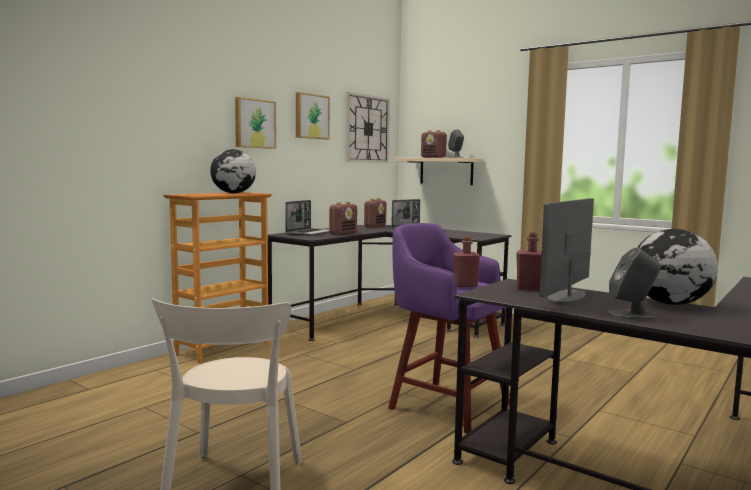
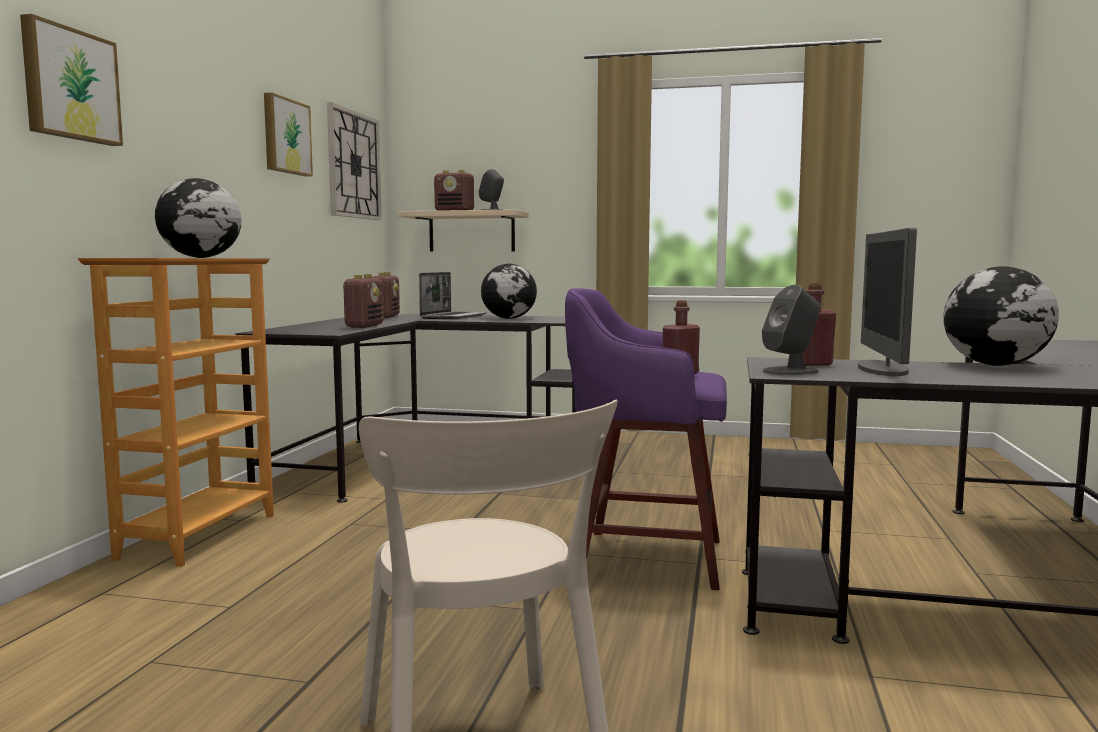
camera: 25 degrees left, 0 degrees up
picture [235,97,276,149] -> picture moved to [20,14,123,146]
laptop [286,200,330,236] -> none
grey speaker [607,247,661,320] -> grey speaker moved to [762,285,821,375]
none -> globe [481,264,537,319]

